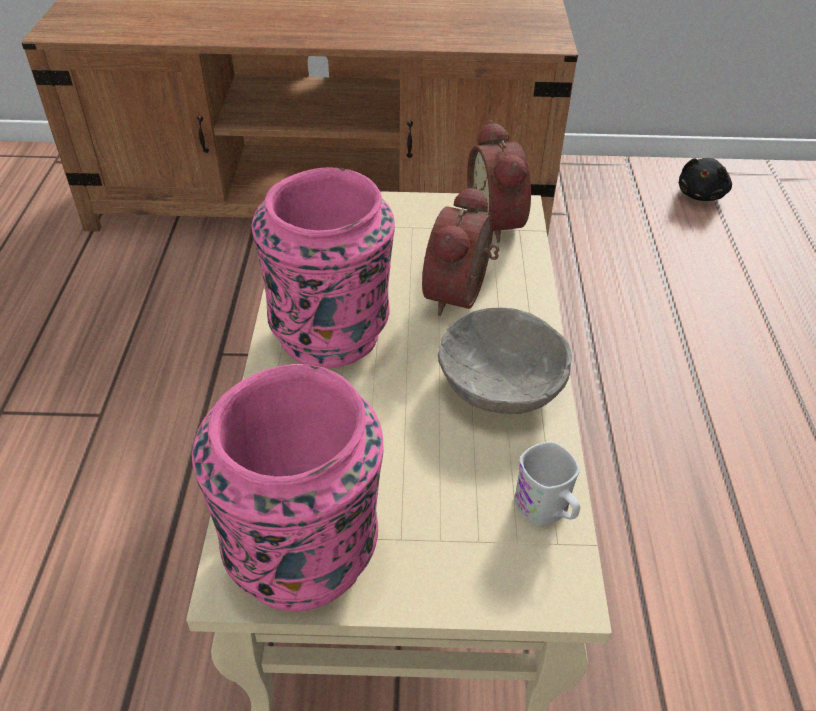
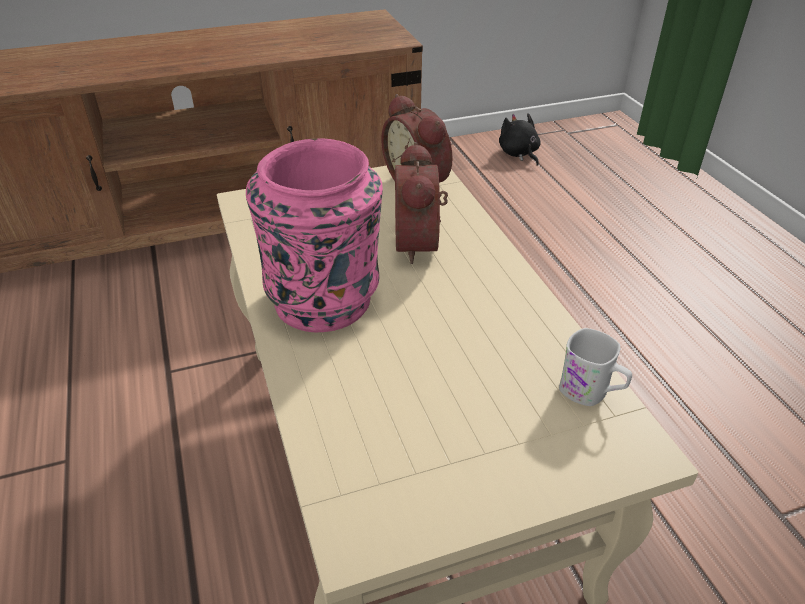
camera: 20 degrees left, 5 degrees down
pink vase [192,364,383,611] -> none
grey bowl [438,307,572,414] -> none
black plush toy [679,158,732,201] -> black plush toy turned 150 degrees clockwise [499,113,541,166]

